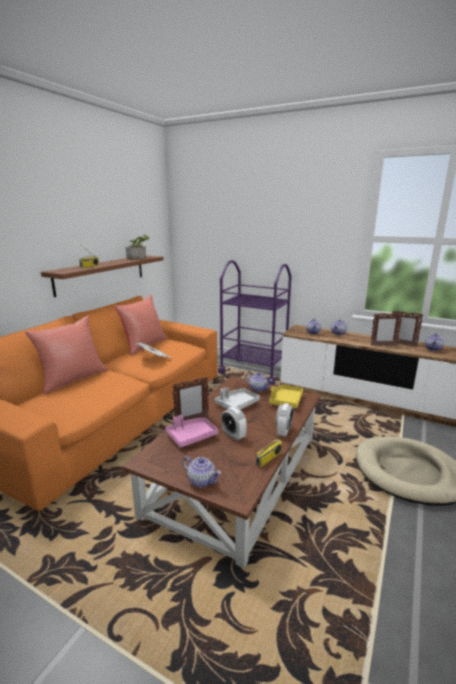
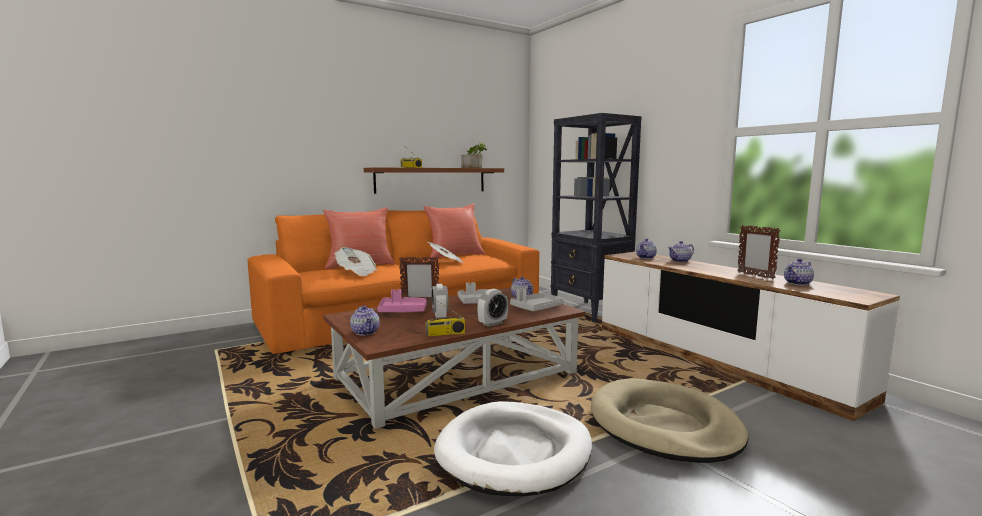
camera: 30 degrees right, 10 degrees down
purple cart [218,260,292,385] -> black bookcase [550,113,642,322]
yellow tray [269,385,303,408] -> grey tray [510,288,564,311]
picture frame [370,313,403,346] -> none
none -> newspaper [335,247,378,276]
none -> white dog bed [434,401,592,496]

